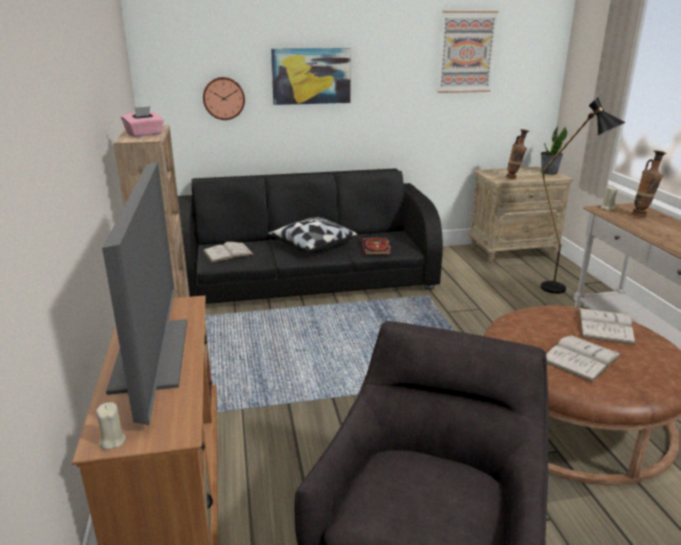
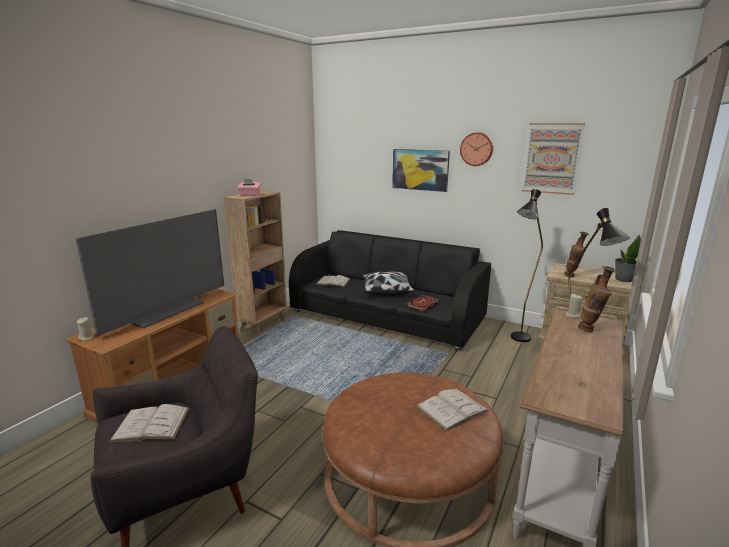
camera: 40 degrees right, 5 degrees down
wall clock [203,77,245,120] -> wall clock moved to [460,132,493,166]
white book [546,335,621,383] -> white book moved to [108,404,190,443]
none -> black floor lamp [511,189,543,342]

